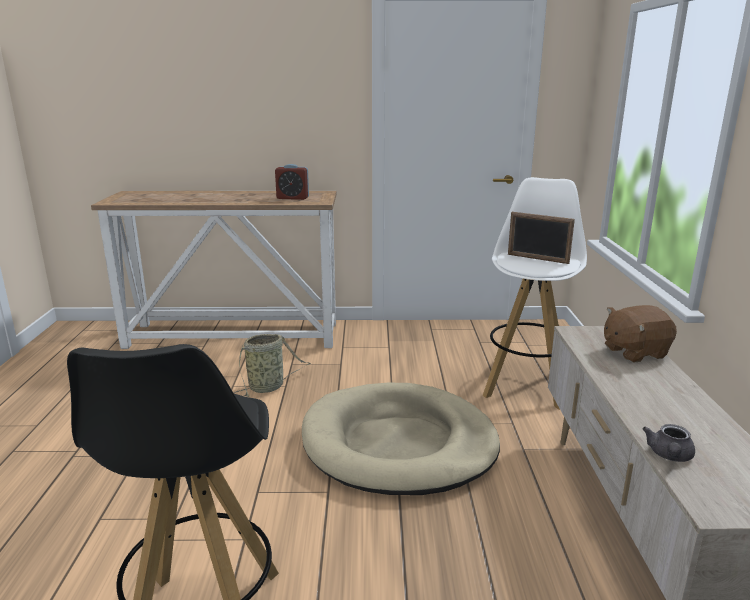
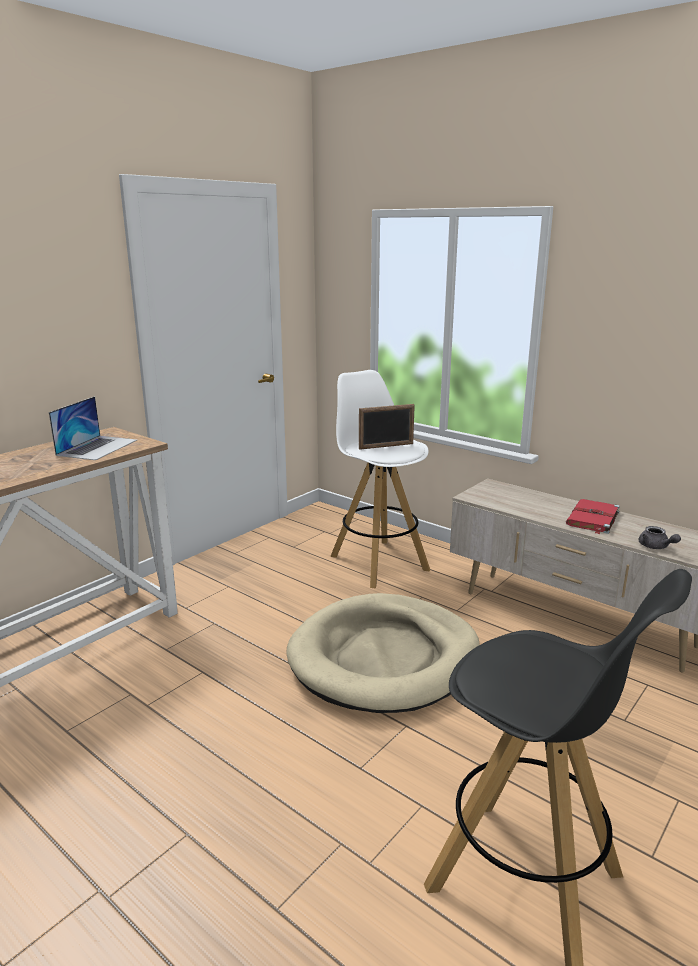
camera: 50 degrees left, 0 degrees up
basket [234,334,311,397] -> none
alarm clock [275,164,309,200] -> laptop [49,396,137,460]
brown plush toy [604,305,677,363] -> none
none -> red book [566,499,620,534]

